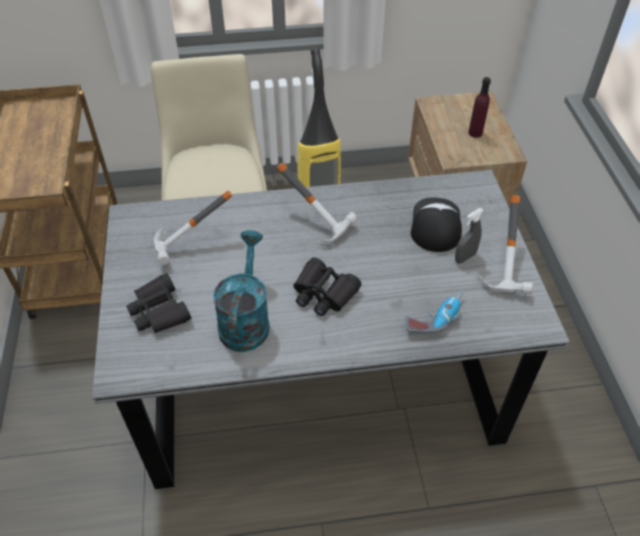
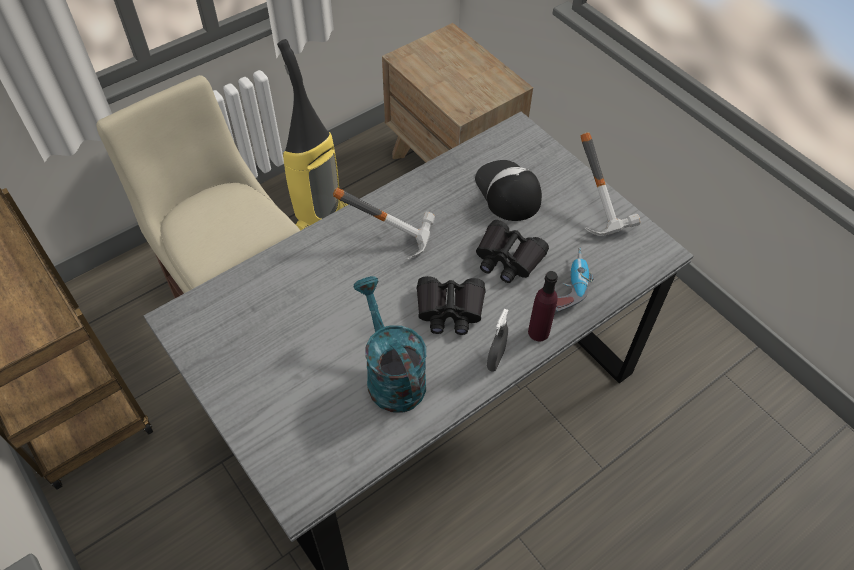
camera: 30 degrees left, 5 degrees up
black binoculars [126,273,191,333] -> black binoculars moved to [476,220,549,283]
hammer [154,191,232,265] -> none
grey spray bottle [455,208,484,263] -> grey spray bottle moved to [487,309,508,371]
purple bottle [468,77,491,138] -> purple bottle moved to [528,271,558,341]

